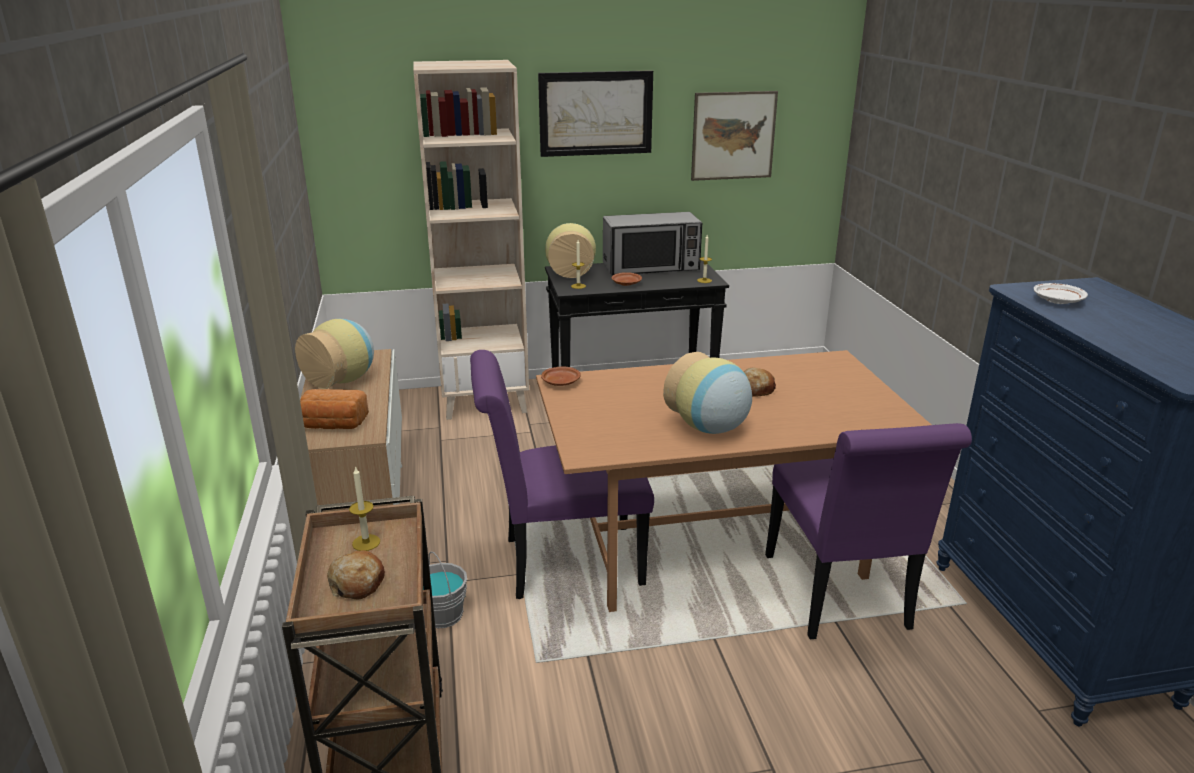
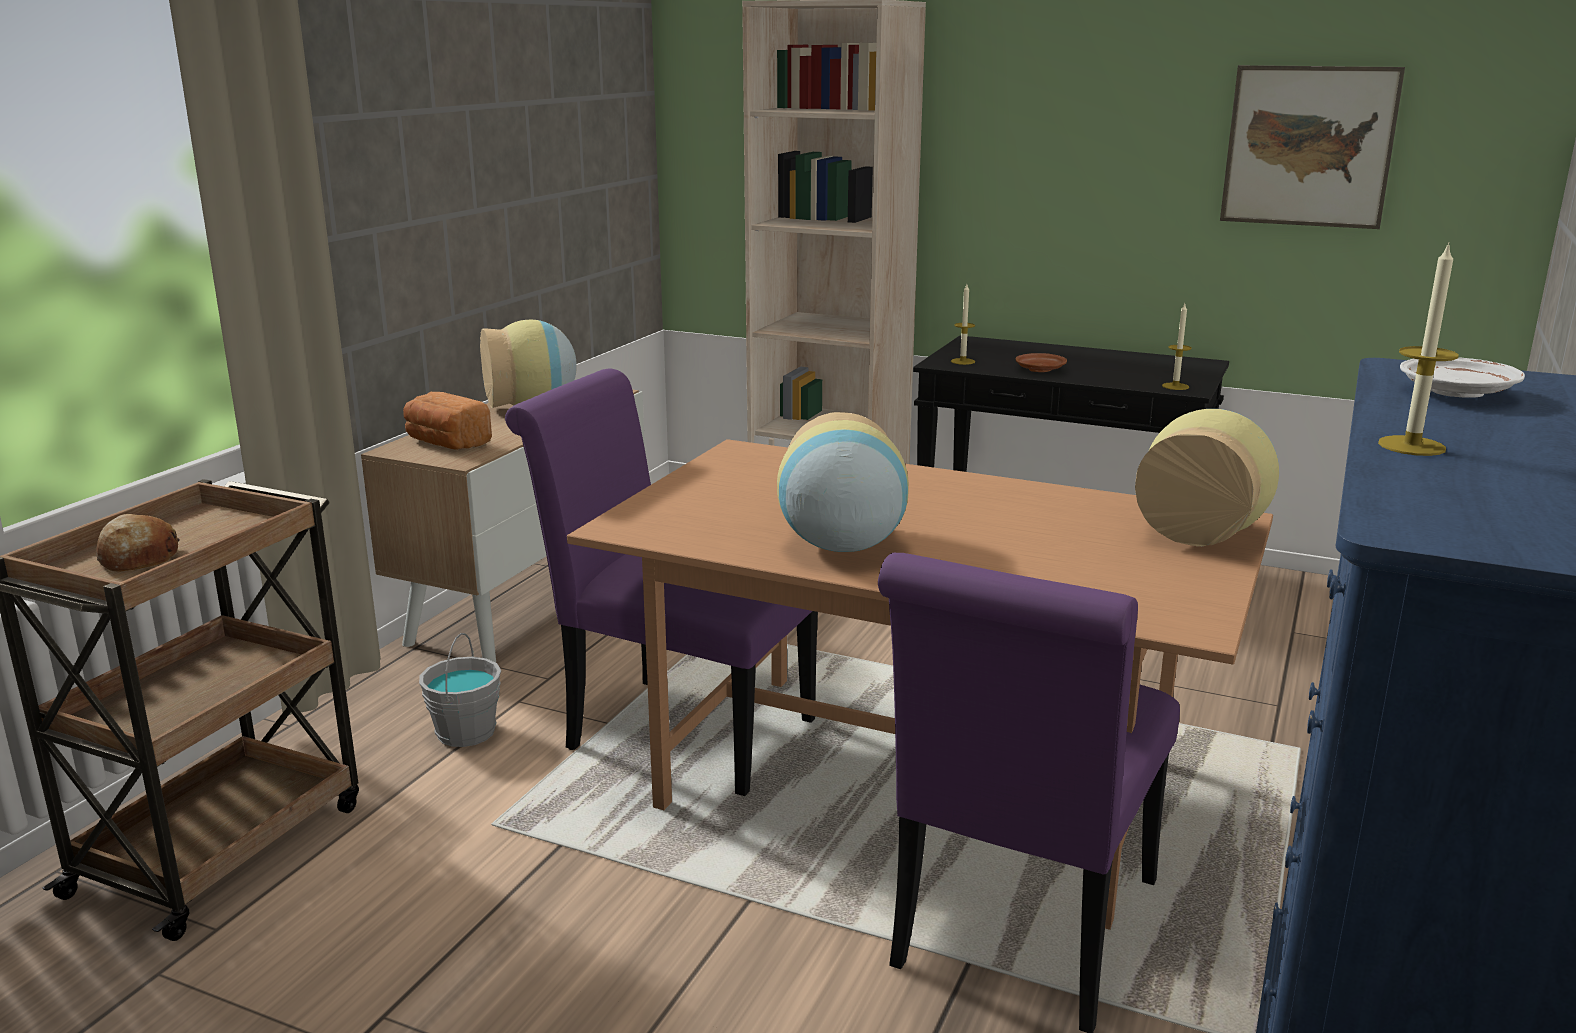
camera: 35 degrees right, 5 degrees down
candle [349,466,380,551] -> candle moved to [1378,242,1459,456]
picture [538,70,653,157] -> none
brown plate [541,367,581,386] -> none
vase [545,223,596,278] -> vase moved to [1135,409,1279,546]
microwave [603,212,702,275] -> none
bread [744,368,776,397] -> none

